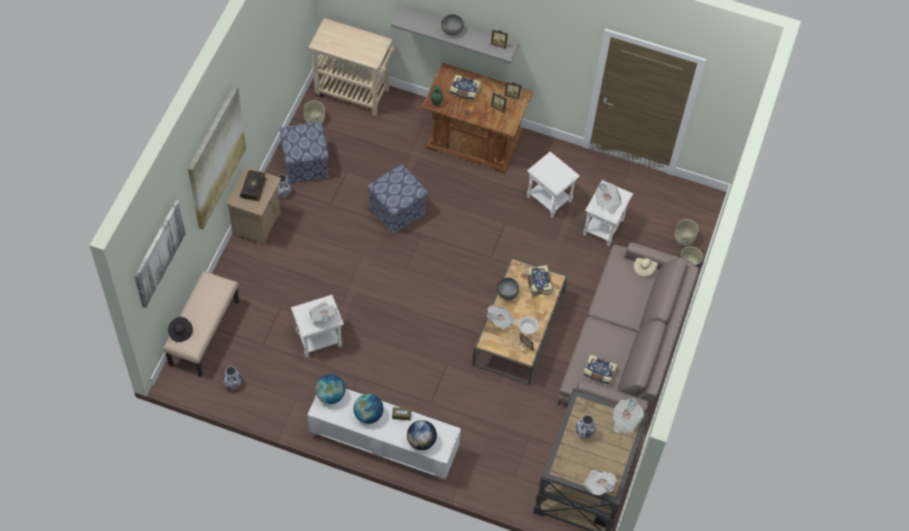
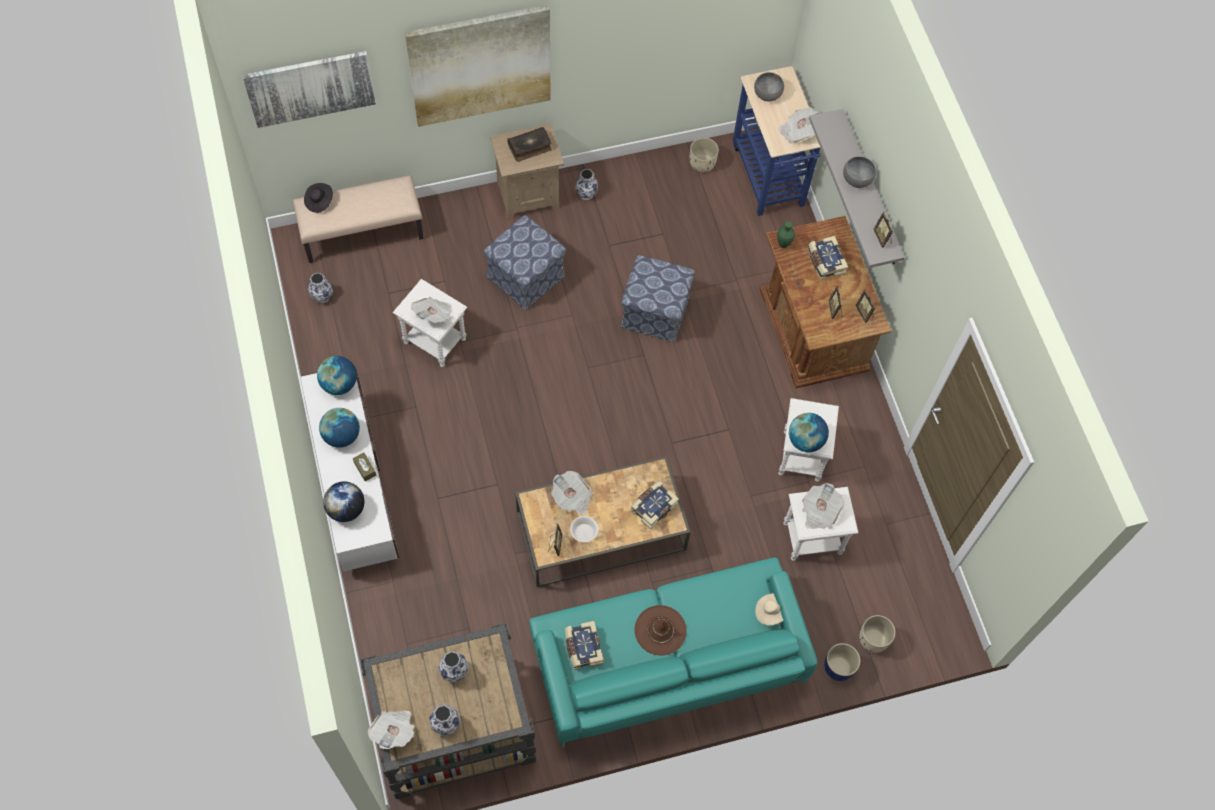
camera: 55 degrees right, 5 degrees up
ottoman [280,122,329,183] -> ottoman moved to [484,215,566,310]
beige cart [309,18,395,116] -> blue cart [733,66,821,216]
grey bowl [496,277,519,300] -> grey bowl moved to [754,72,784,102]
beige sofa [558,242,699,412] -> turquoise sofa [529,557,817,748]
newspaper [612,399,644,433] -> newspaper moved to [778,107,820,144]
none -> vase [429,704,460,736]
none -> brown hat [635,605,687,656]
none -> globe [789,413,829,452]

